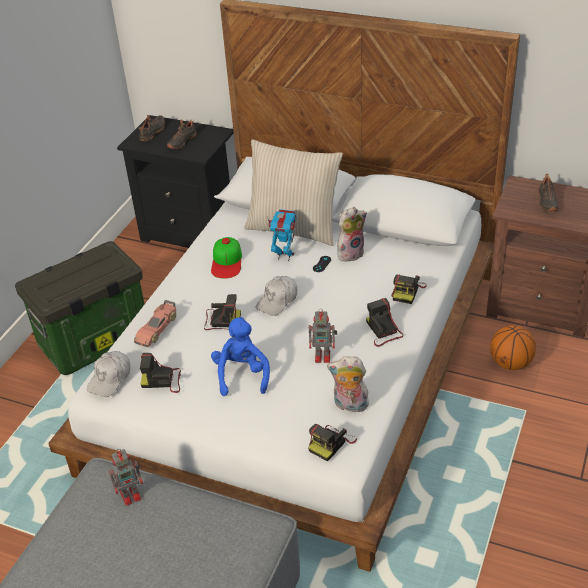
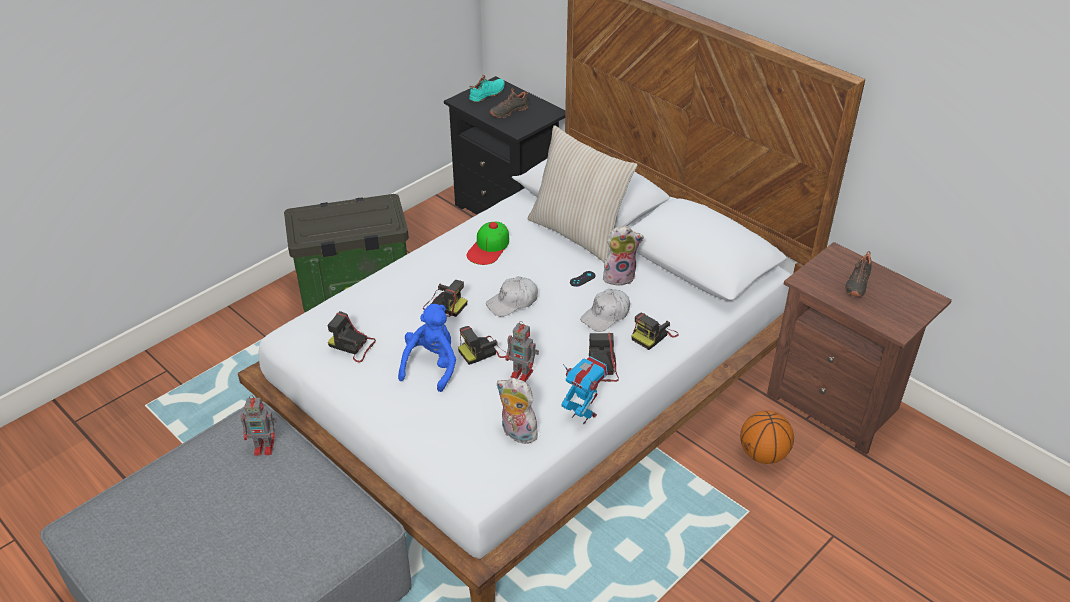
camera: 20 degrees right, 0 degrees up
white cap [87,351,130,397] -> white cap moved to [580,289,630,332]
toy car [134,300,176,347] -> none
black shoe [139,115,165,141] -> turquoise shoe [469,74,505,102]
toy robot [267,209,297,262] -> toy robot moved to [561,356,608,424]
camera [308,424,357,462] -> camera moved to [458,326,506,365]

